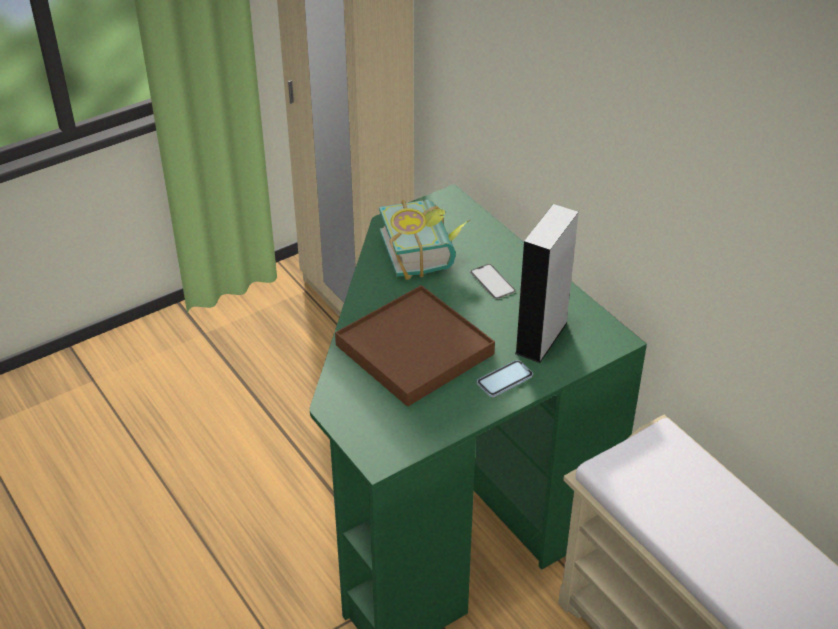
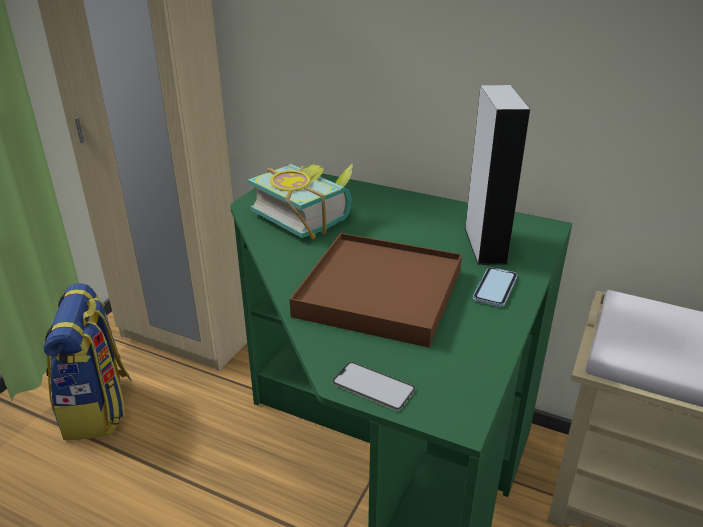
camera: 30 degrees left, 10 degrees down
phone [470,264,516,299] -> phone moved to [332,362,415,411]
none -> backpack [44,283,132,440]

